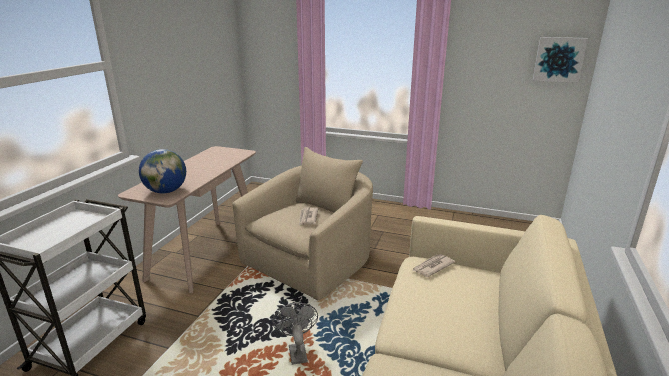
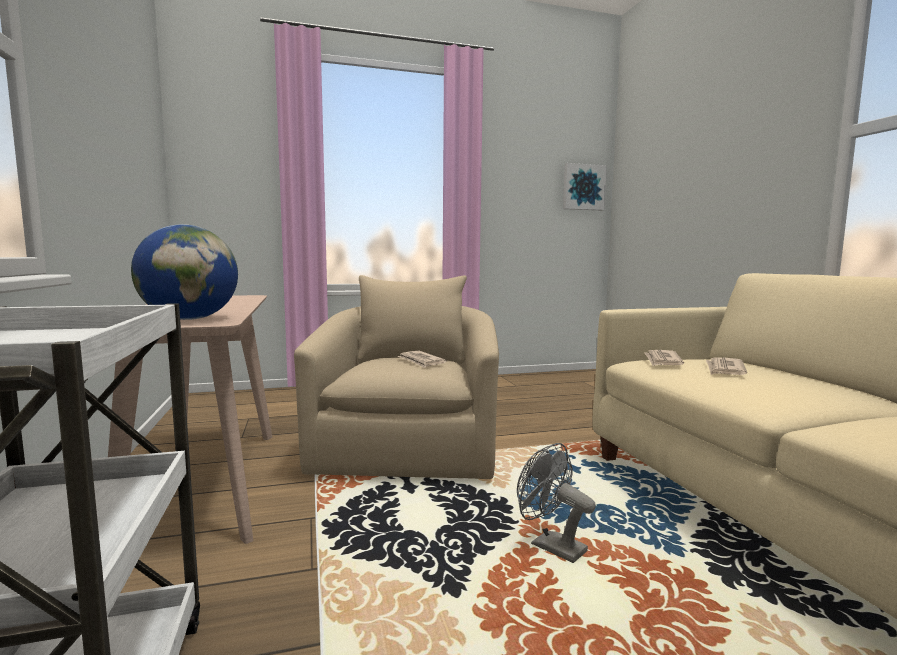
camera: 35 degrees left, 15 degrees down
none -> newspaper [706,358,747,375]

